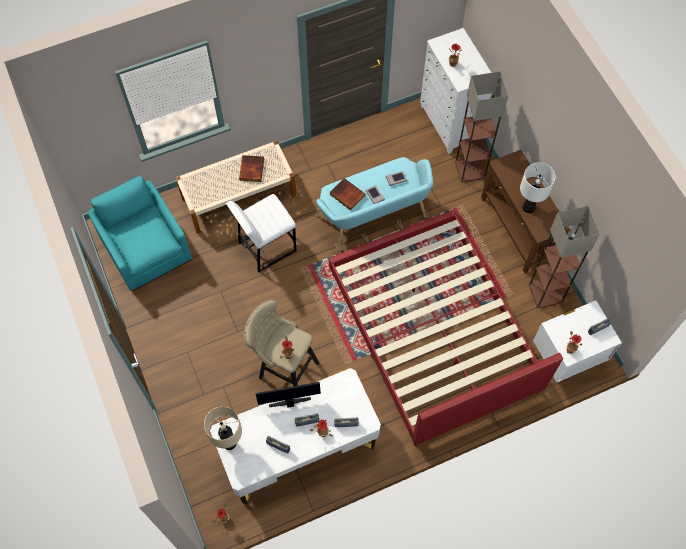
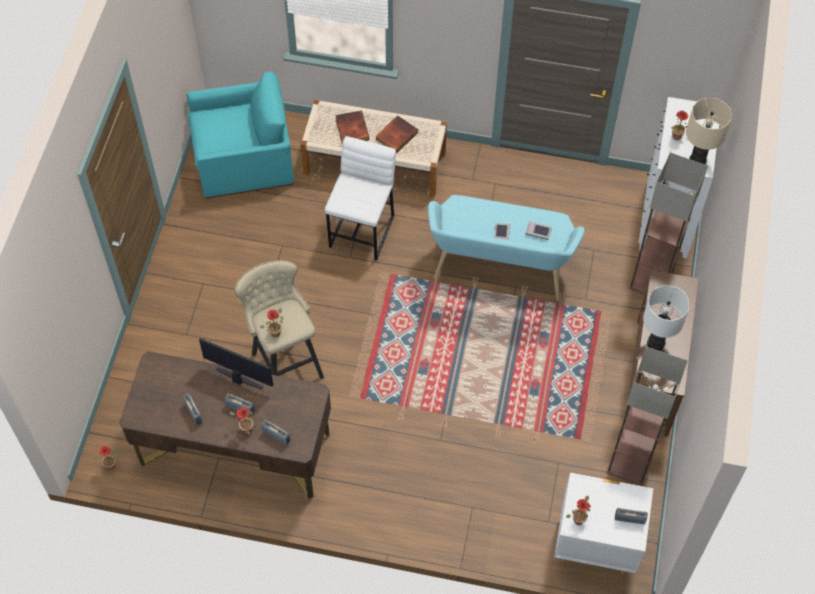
camera: 35 degrees right, 5 degrees down
turquoise armchair [88,176,192,292] -> turquoise armchair turned 75 degrees clockwise [187,71,294,199]
beige table lamp [204,406,242,450] -> beige table lamp moved to [686,98,732,165]
white desk [210,368,381,505] -> brown desk [119,351,331,499]
white chair [226,194,297,272] -> white chair turned 105 degrees clockwise [325,136,396,260]
red bed [329,210,563,447] -> none
book [330,178,365,211] -> book moved to [335,110,369,143]

